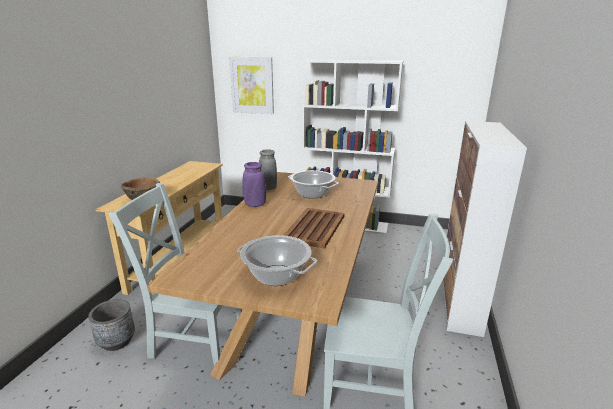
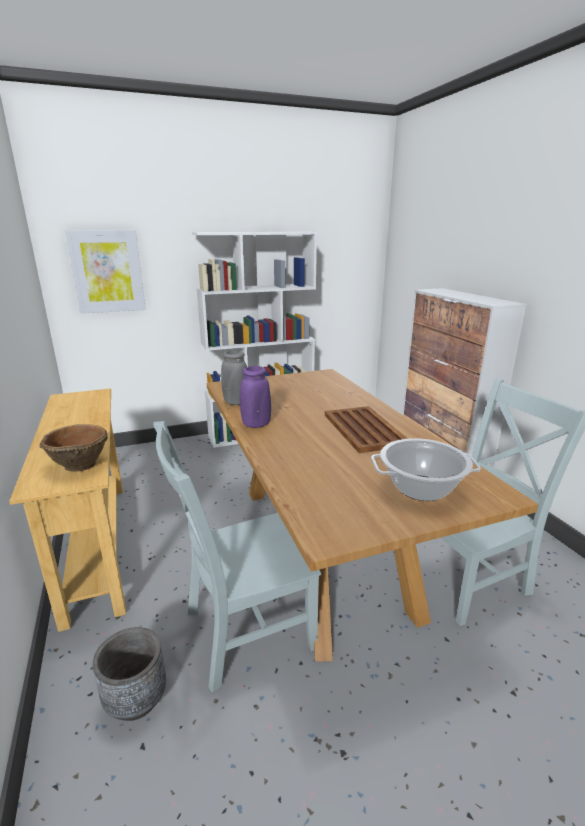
camera: 35 degrees left, 0 degrees up
cooking pot [288,170,339,199] -> none

